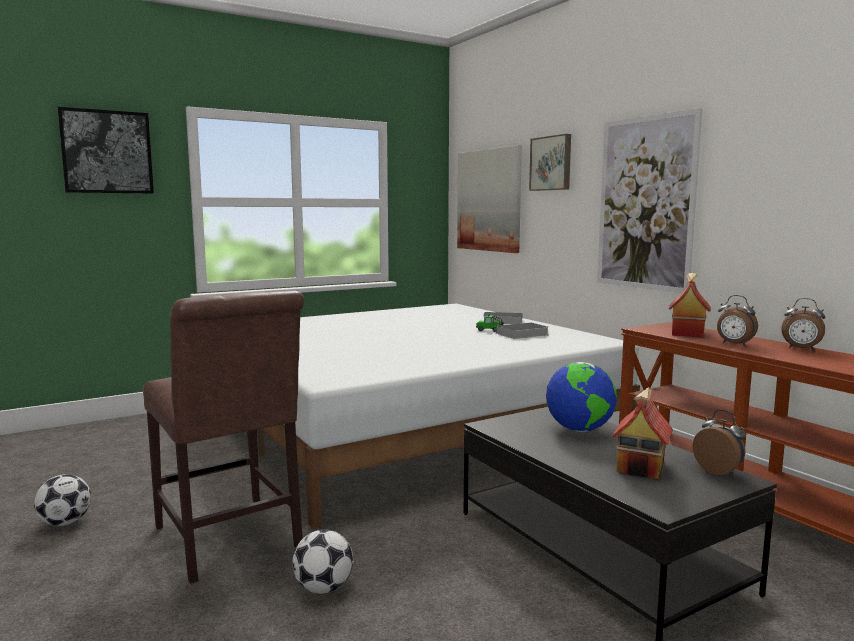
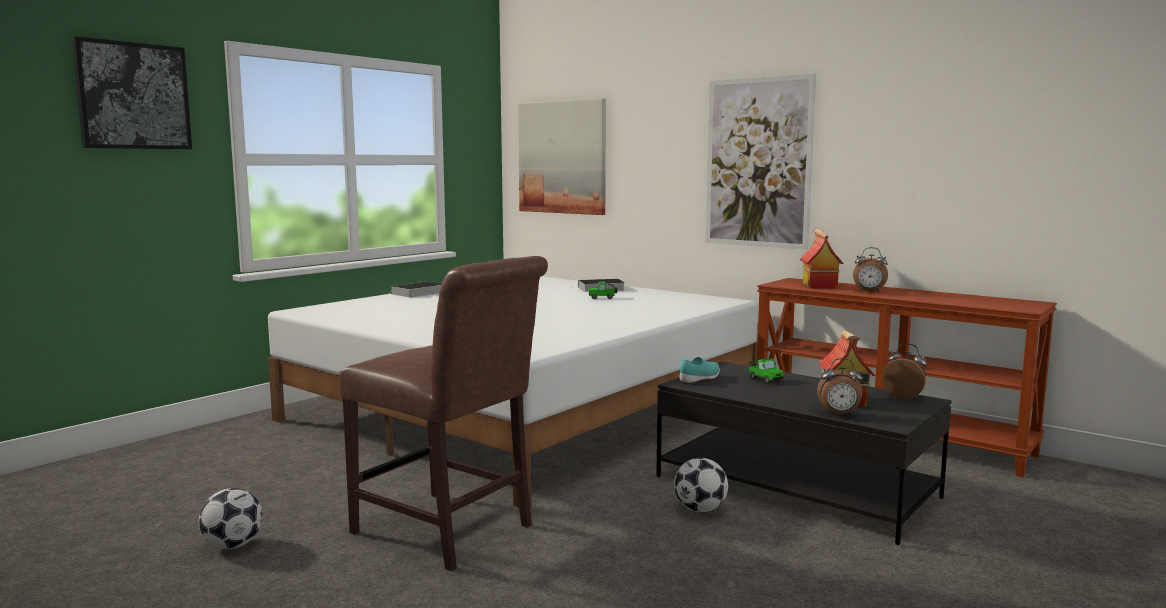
camera: 20 degrees left, 0 degrees up
football [292,530,353,594] -> football moved to [674,458,728,512]
book [490,322,548,339] -> book moved to [386,282,442,297]
picture [529,134,571,191] -> none
globe [546,362,617,432] -> toy car [749,358,784,383]
alarm clock [781,298,825,350] -> alarm clock moved to [817,358,863,416]
none -> turquoise shoe [679,357,720,383]

